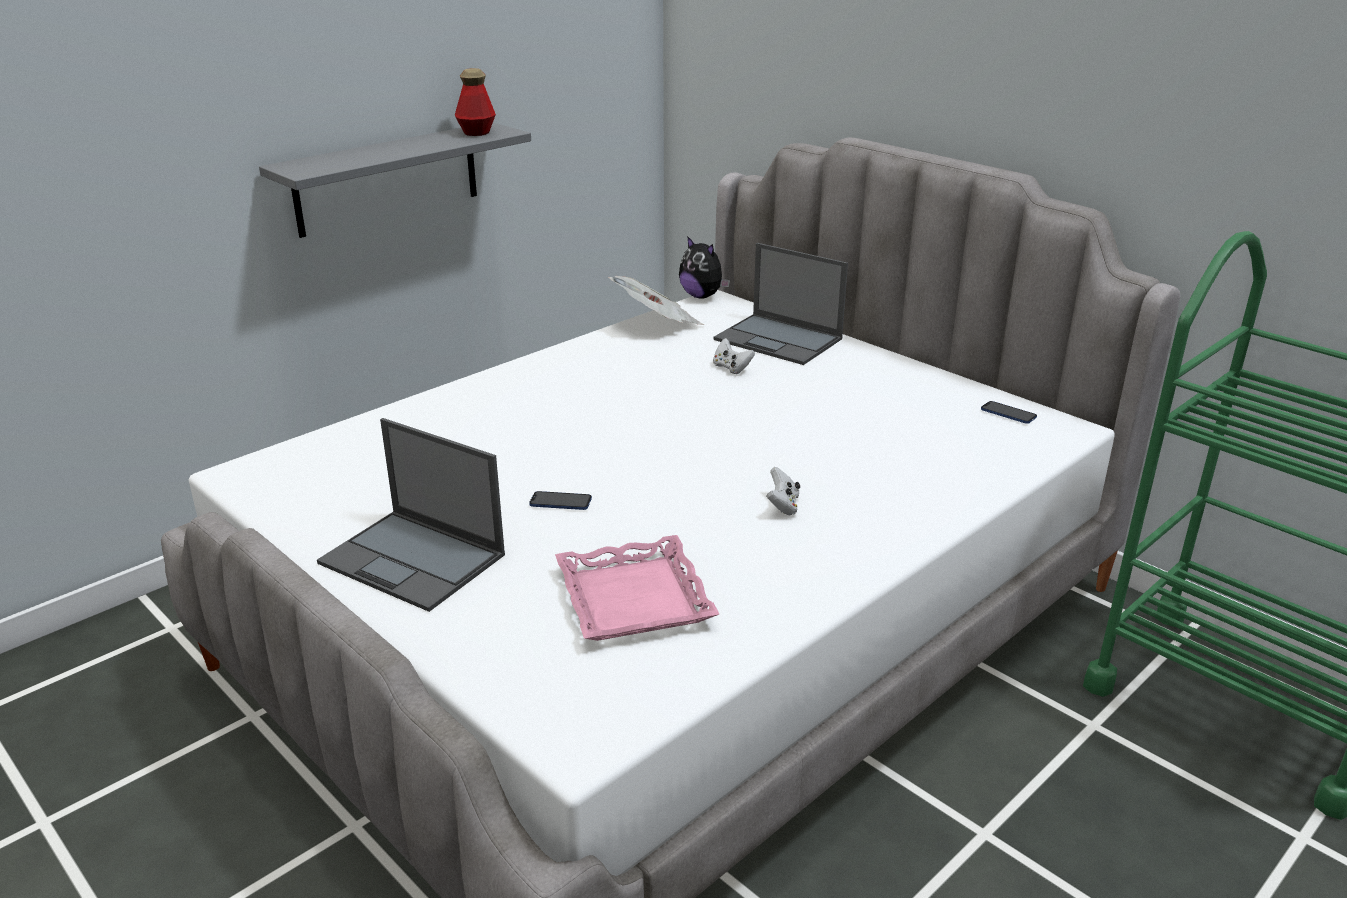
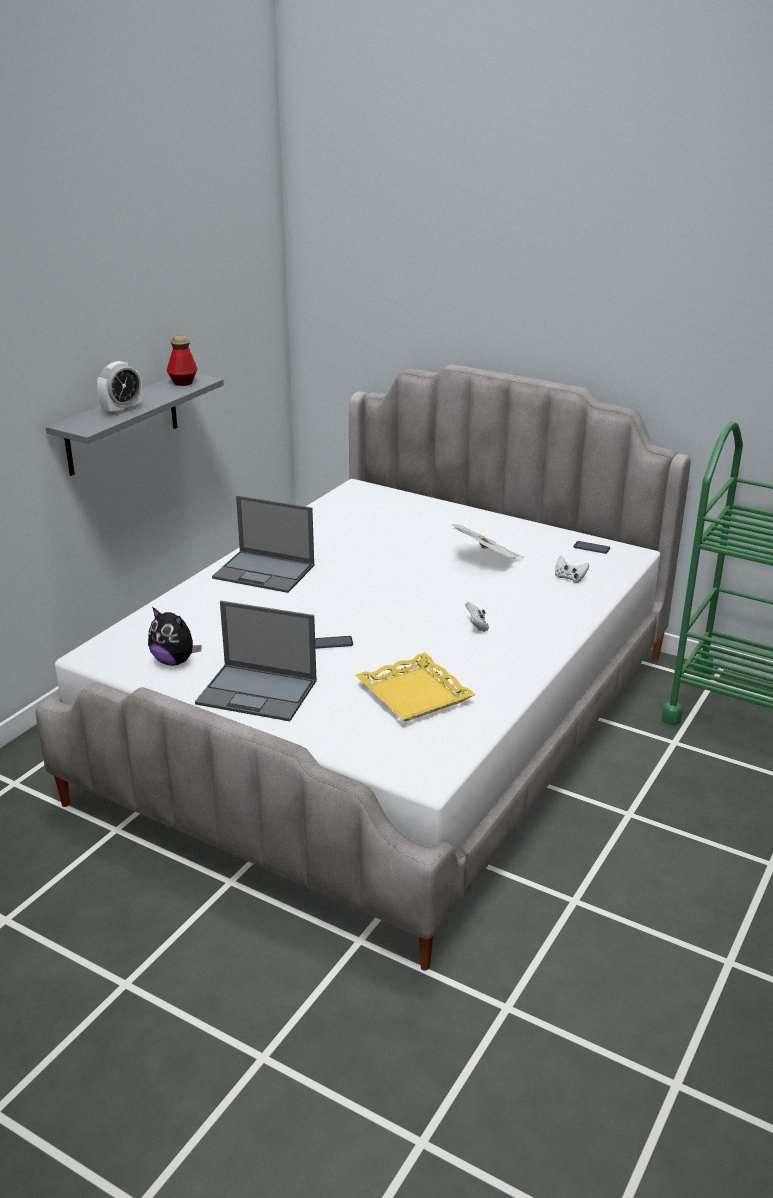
camera: 15 degrees left, 0 degrees up
pink tray [555,535,719,641] -> yellow tray [355,653,476,722]
newspaper [608,276,704,325] -> newspaper moved to [451,524,525,559]
plush toy [679,236,730,298] -> plush toy moved to [148,607,202,666]
white game controller [713,338,755,374] -> white game controller moved to [555,556,589,583]
laptop [714,243,848,365] -> laptop moved to [212,495,314,593]
none -> alarm clock [97,361,142,415]

